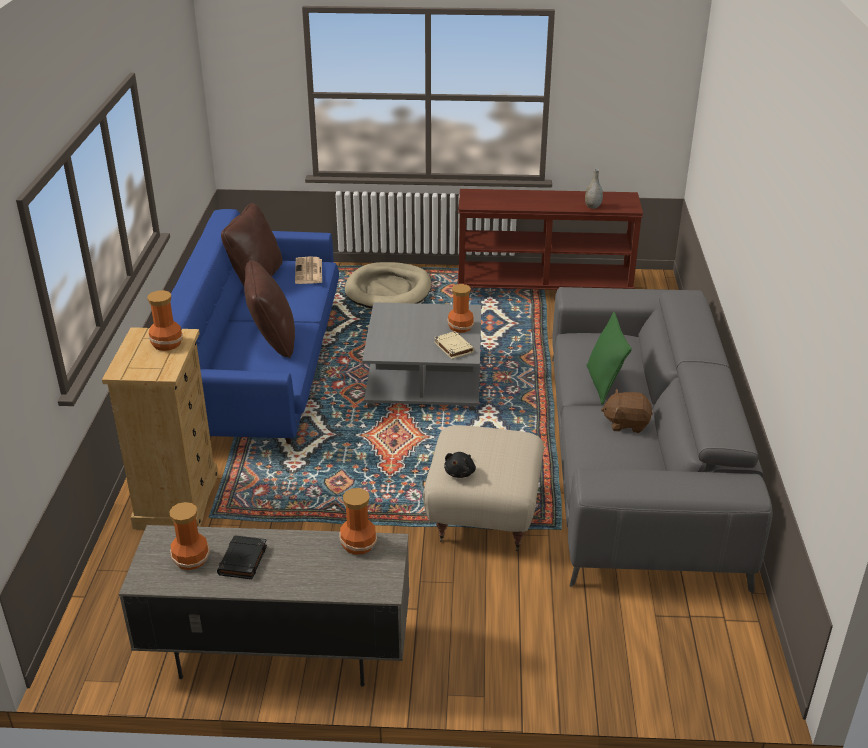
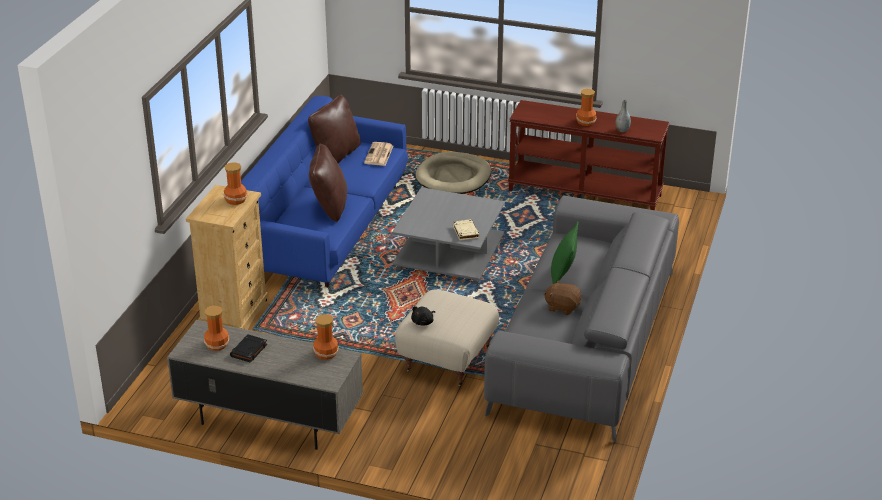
camera: 15 degrees right, 0 degrees up
vase [447,284,474,333] -> vase moved to [576,89,596,126]

